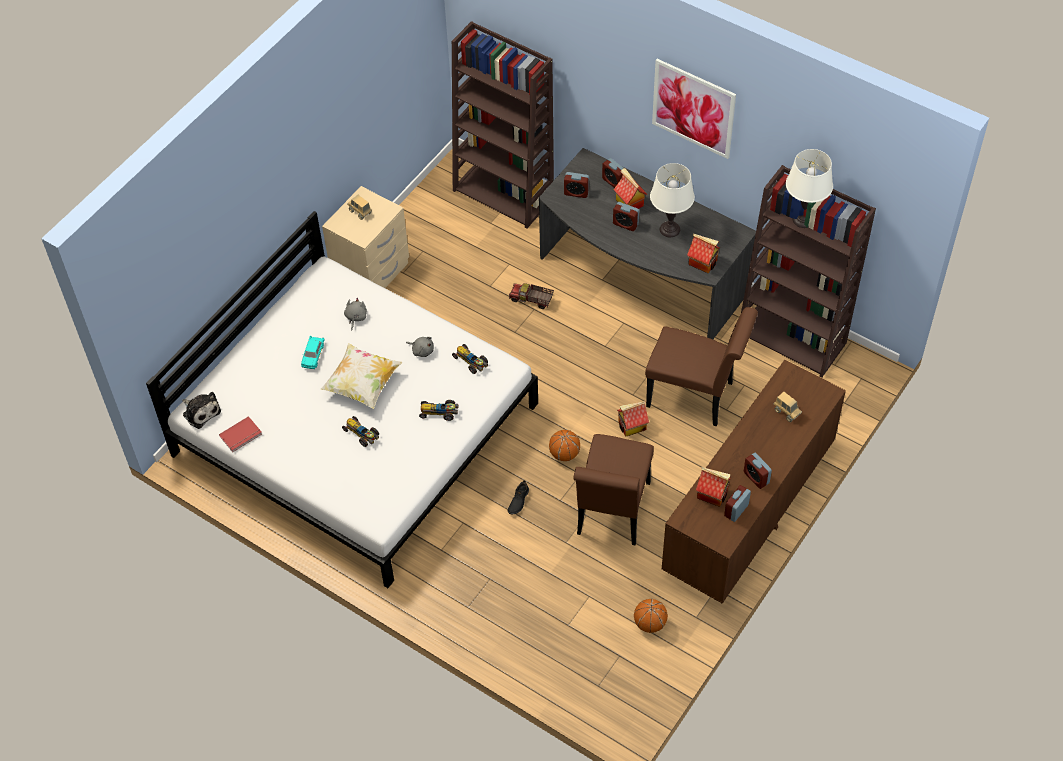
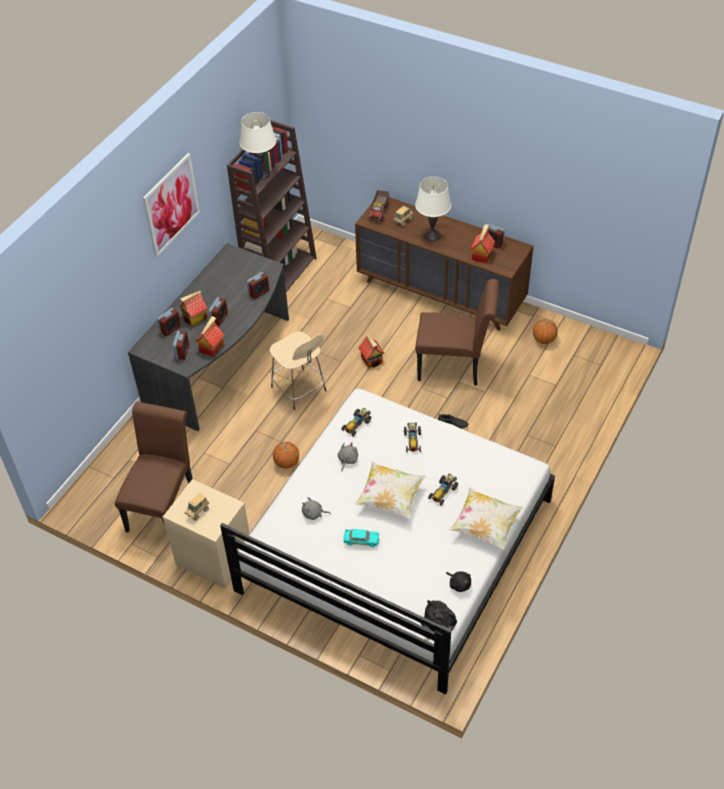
camera: 95 degrees left, 5 degrees down
red book [219,416,262,452] -> black plush toy [446,571,471,592]
brown bookcase [452,21,554,228] -> none
toy truck [509,283,554,309] -> toy truck moved to [369,190,389,222]
basketball [549,430,580,461] -> basketball moved to [273,442,299,469]
brown chair [645,307,758,426] -> brown chair moved to [115,402,193,532]
white table lamp [650,163,695,237] -> white table lamp moved to [415,177,451,241]
toy house [687,234,720,273] -> toy house moved to [195,316,224,357]
alarm clock [744,453,772,489] -> alarm clock moved to [247,272,269,299]
none -> beige stool [270,331,326,410]
none -> pillow [449,488,523,550]

